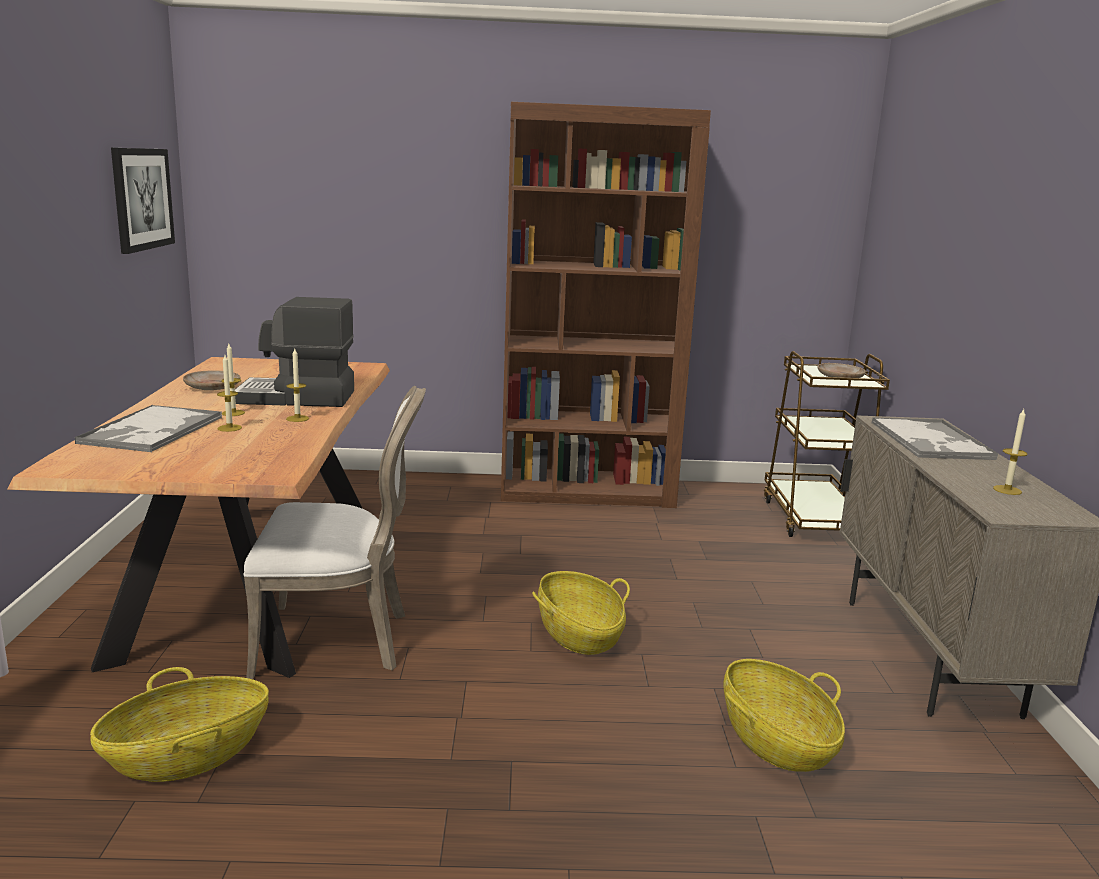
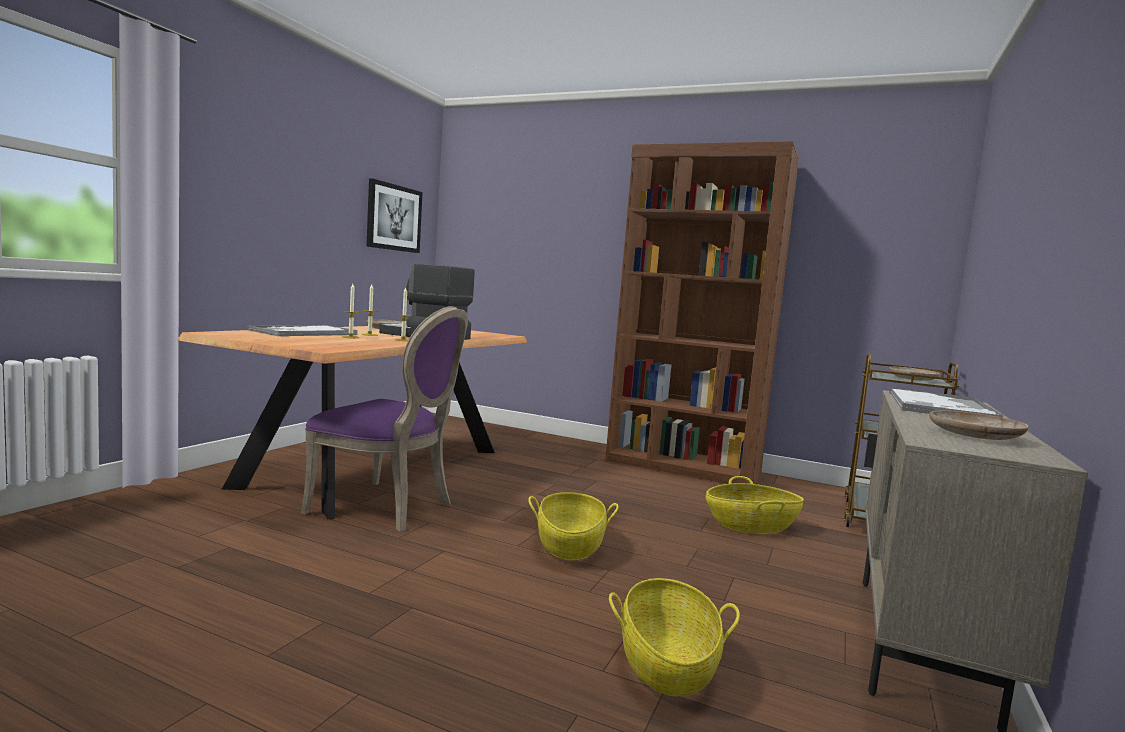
camera: 25 degrees right, 10 degrees down
basket [90,667,269,782] -> basket moved to [706,476,804,534]
white chair [244,386,426,679] -> purple chair [301,306,468,532]
candle [993,409,1028,495] -> beige plate [929,411,1028,440]

